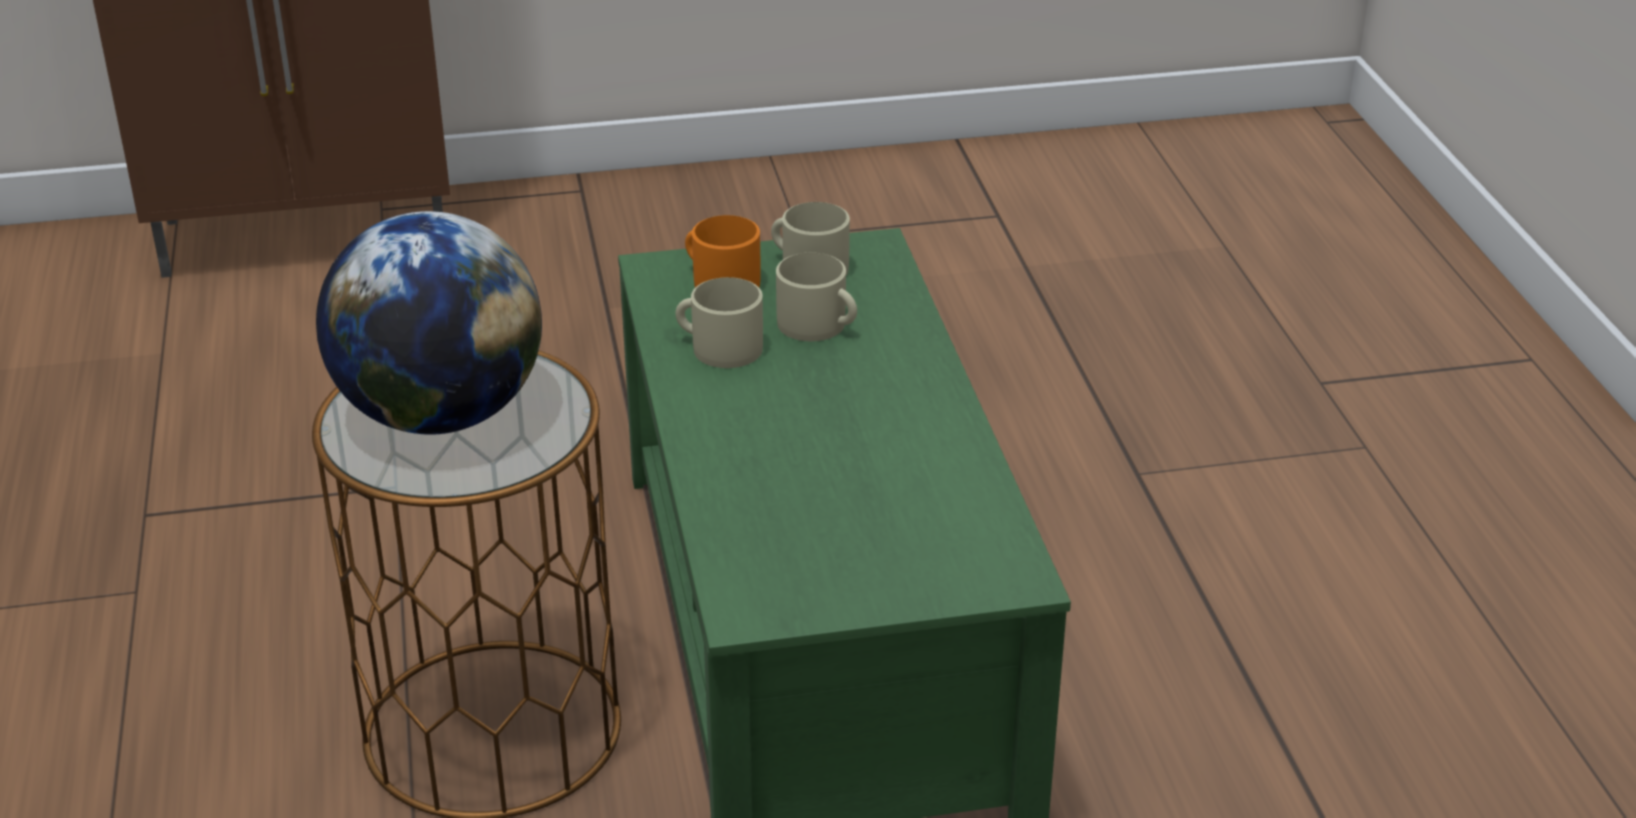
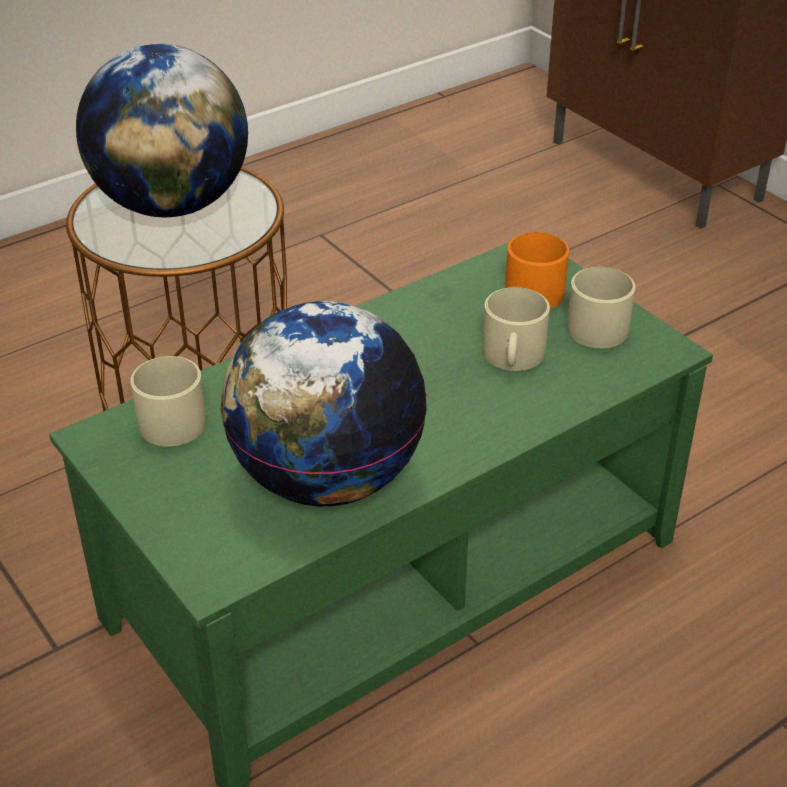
camera: 65 degrees right, 5 degrees up
beige mug [675,277,763,368] -> beige mug moved to [131,356,206,447]
none -> globe [220,301,427,506]

